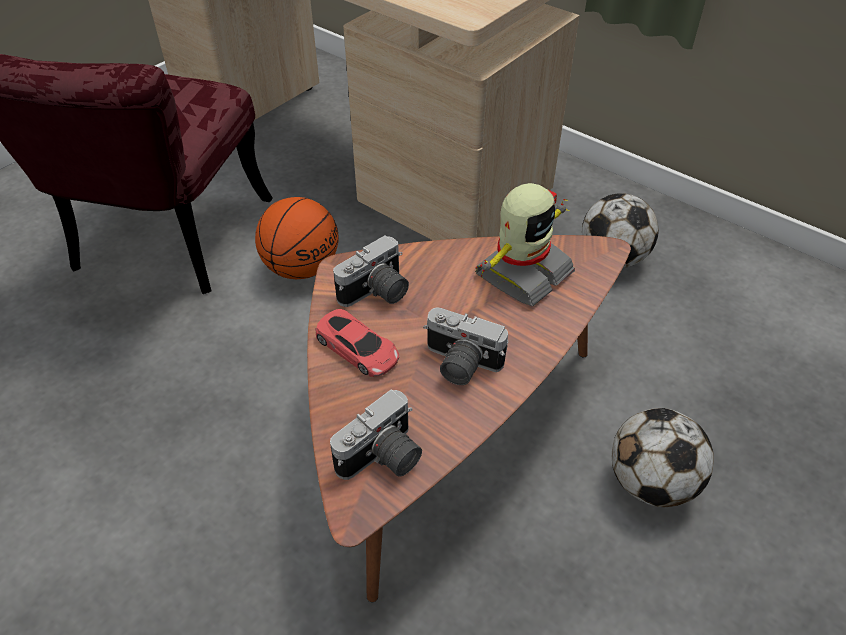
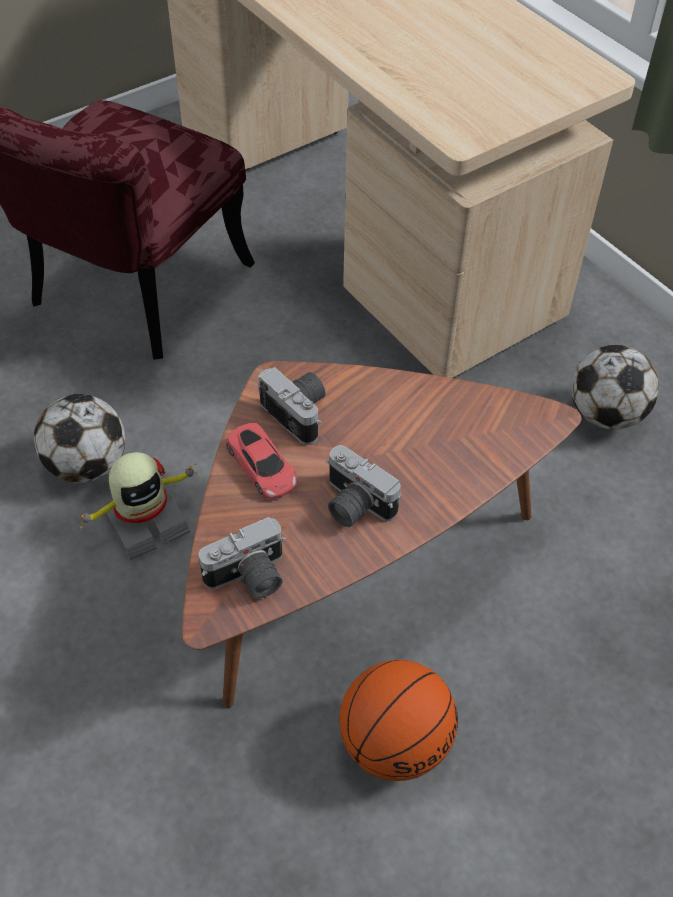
camera: 15 degrees right, 5 degrees up
basketball [255,197,339,279] -> basketball moved to [339,660,458,781]
camera [333,235,409,307] -> camera turned 105 degrees counterclockwise [258,367,326,445]
toy robot [475,183,575,306] -> toy robot moved to [75,452,199,560]
football [612,408,714,507] -> football moved to [34,394,125,483]

